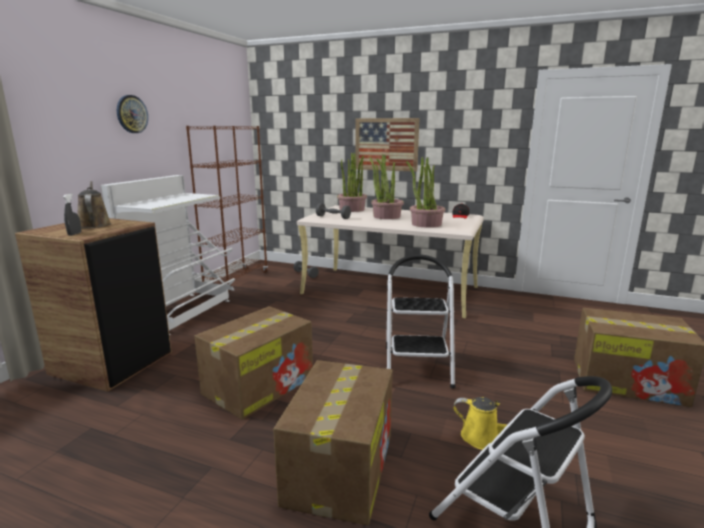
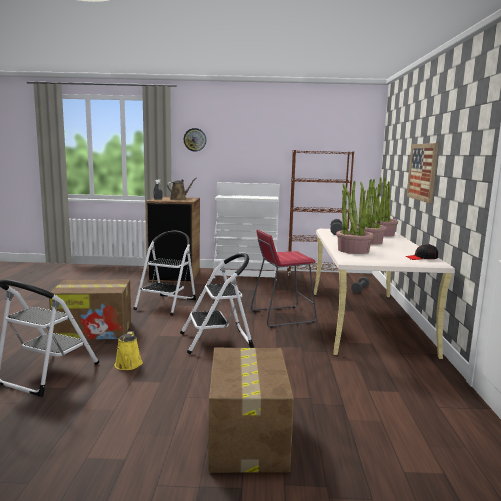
camera: 70 degrees right, 5 degrees down
wall clock [117,95,148,133] -> wall clock moved to [184,128,206,151]
cardboard box [195,306,313,420] -> step ladder [134,231,196,316]
none -> red stool [251,230,317,328]

